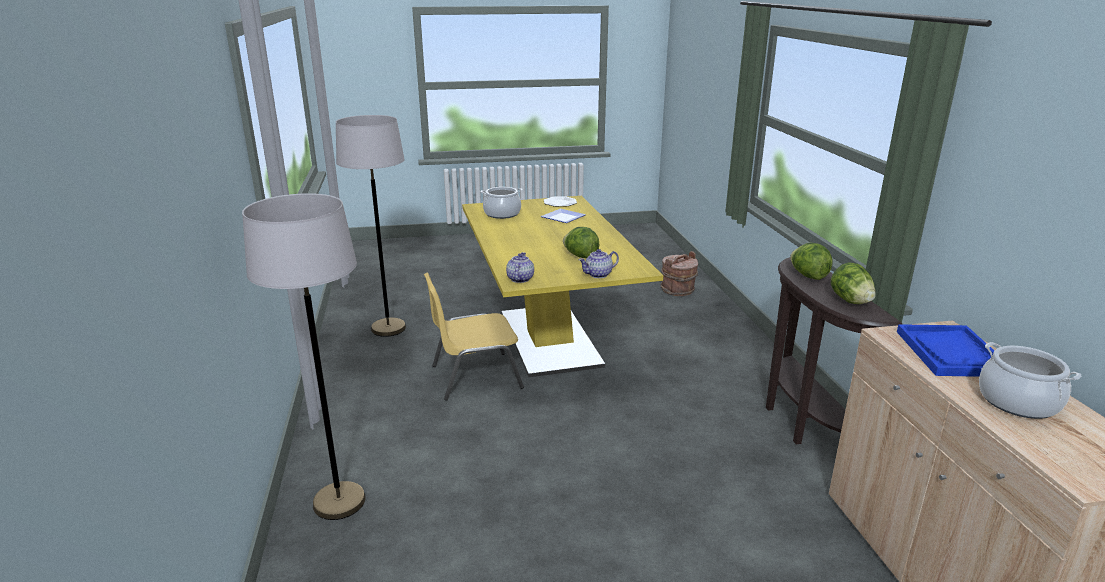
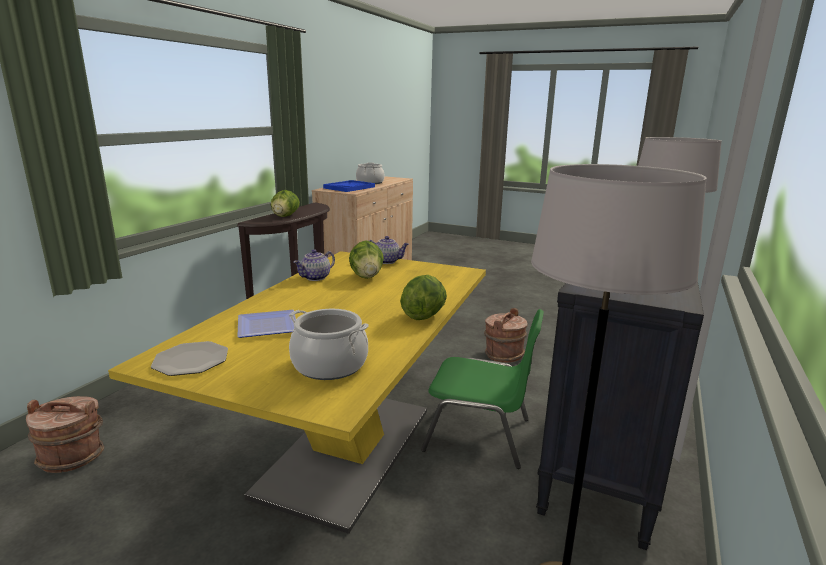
camera: 145 degrees left, 5 degrees down
yellow chair [424,273,524,401] -> green chair [421,309,544,469]
teapot [506,252,534,283] -> teapot moved to [293,250,335,281]
lettuce [831,262,876,304] -> lettuce moved to [400,275,447,320]
none -> brown bucket [484,308,528,363]
none -> black dresser [536,282,704,550]

